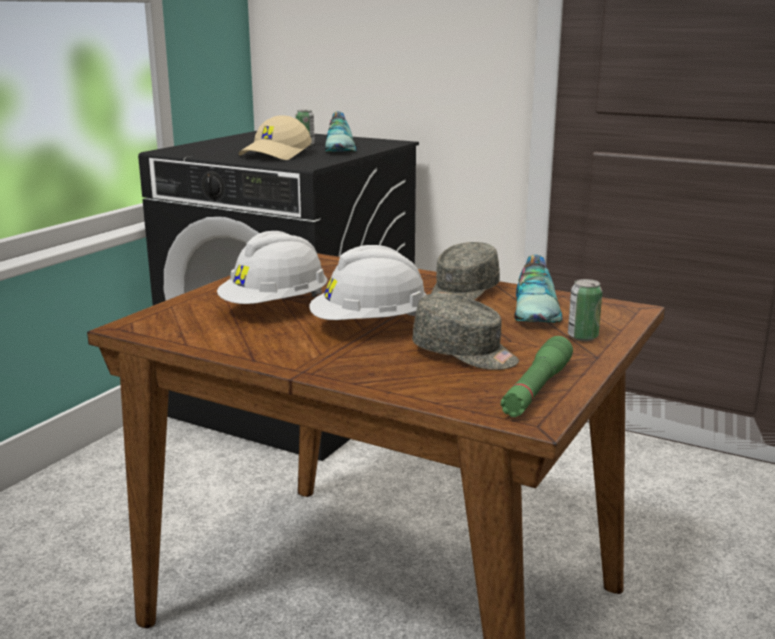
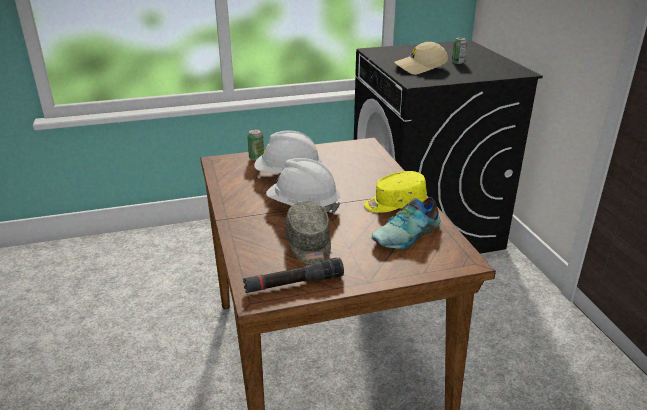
camera: 45 degrees right, 10 degrees up
shoe [325,111,356,152] -> none
grey cap [431,242,500,300] -> yellow cap [364,171,427,213]
green flashlight [501,336,573,417] -> black flashlight [243,258,344,293]
can [568,279,602,341] -> can moved to [247,129,264,161]

